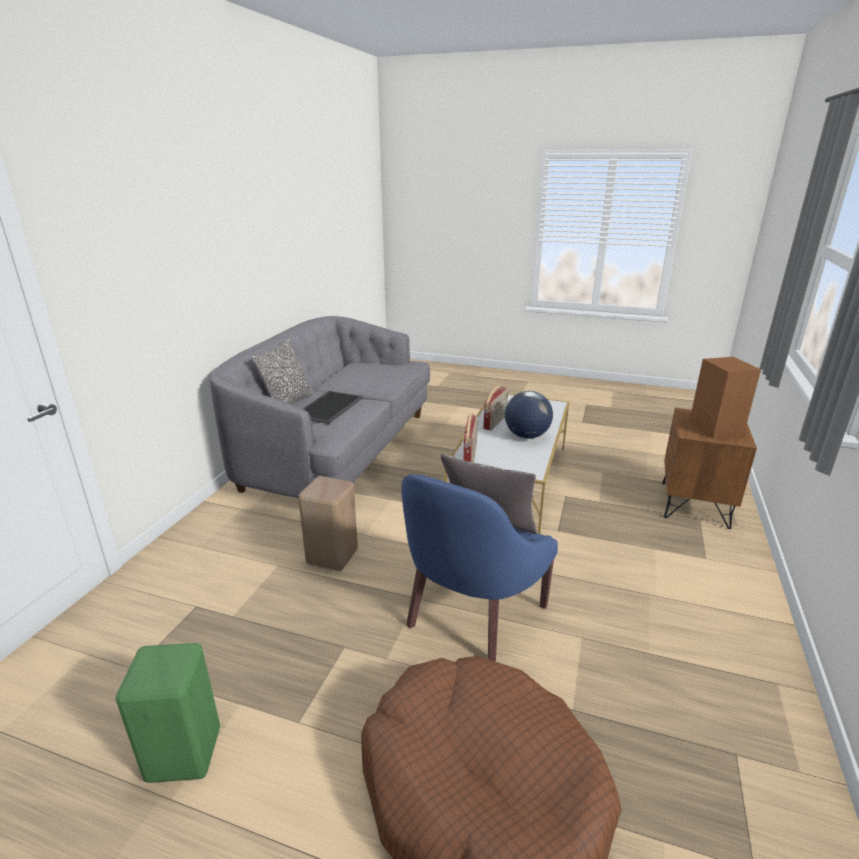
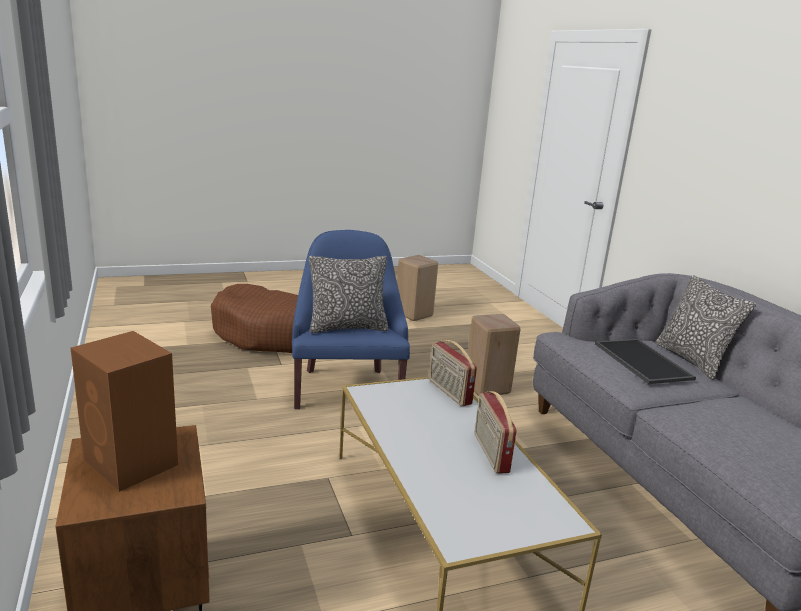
camera: 140 degrees right, 5 degrees down
green stool [116,643,220,783] -> beige stool [397,255,438,321]
globe [505,391,553,439] -> none

